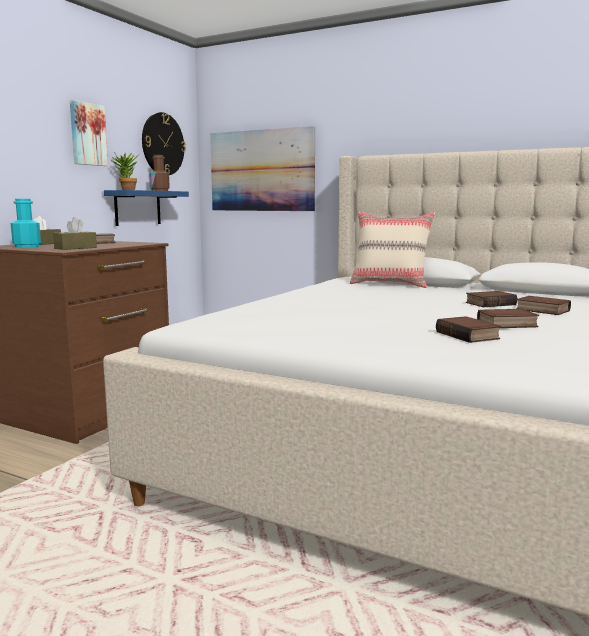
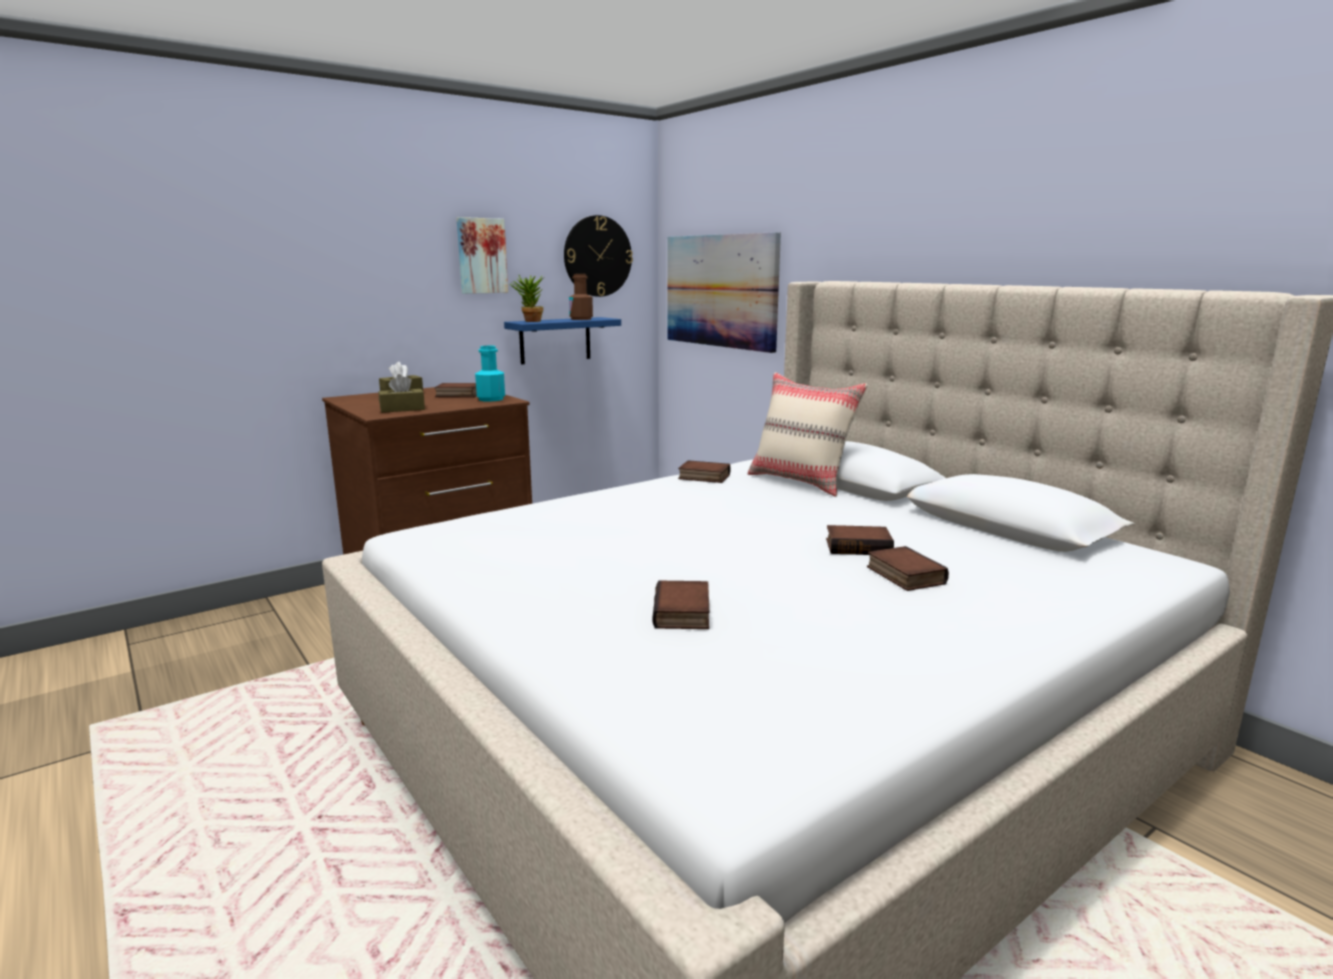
camera: 25 degrees right, 5 degrees up
turquoise bottle [11,199,41,248] -> turquoise bottle moved to [475,346,505,401]
book [477,309,539,328] -> book moved to [678,460,730,483]

